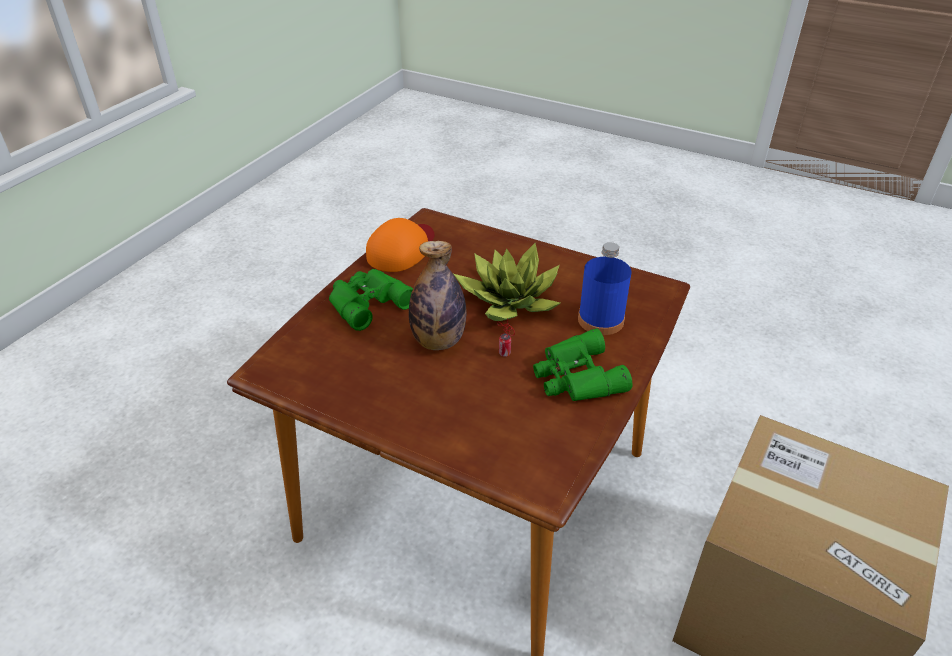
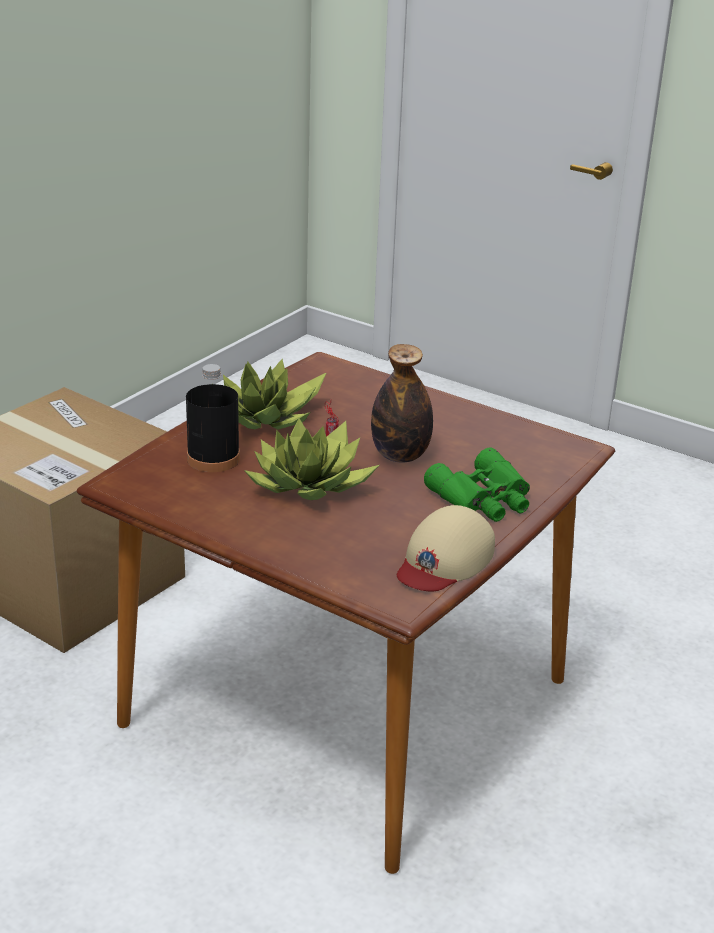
camera: 175 degrees left, 10 degrees down
orange cap [366,218,435,272] -> beige cap [397,505,495,592]
green binoculars [533,328,632,401] -> potted plant [223,359,327,430]
blue bottle [578,242,631,335] -> black bottle [186,364,240,472]

